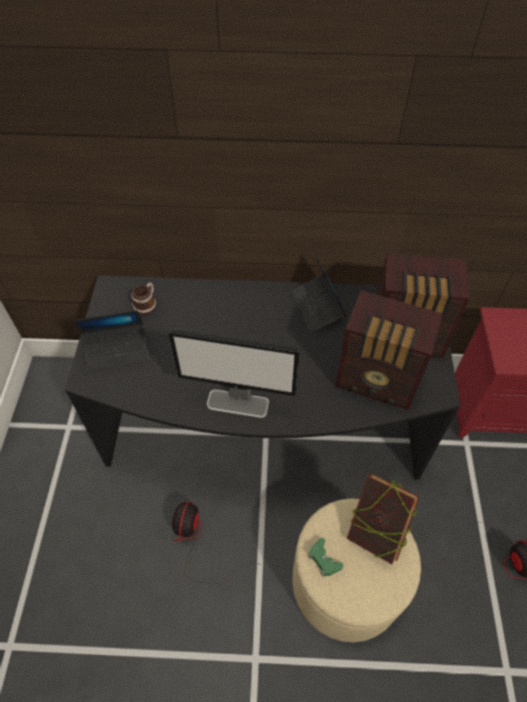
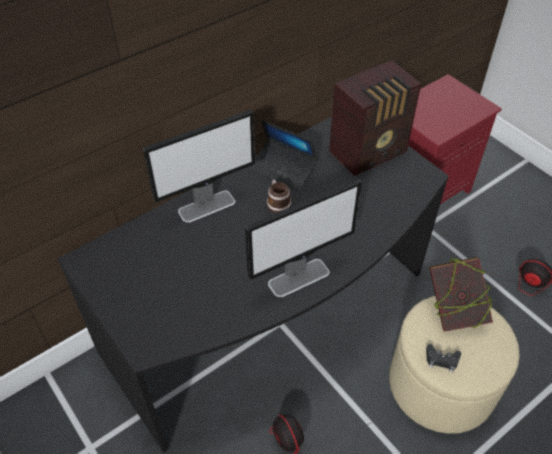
camera: 40 degrees left, 5 degrees down
laptop [73,310,149,372] -> none
mug [132,283,156,315] -> mug moved to [267,180,291,213]
green game controller [308,538,344,576] -> black game controller [426,344,461,372]
radio [335,290,443,410] -> none
none -> monitor [143,110,255,223]

